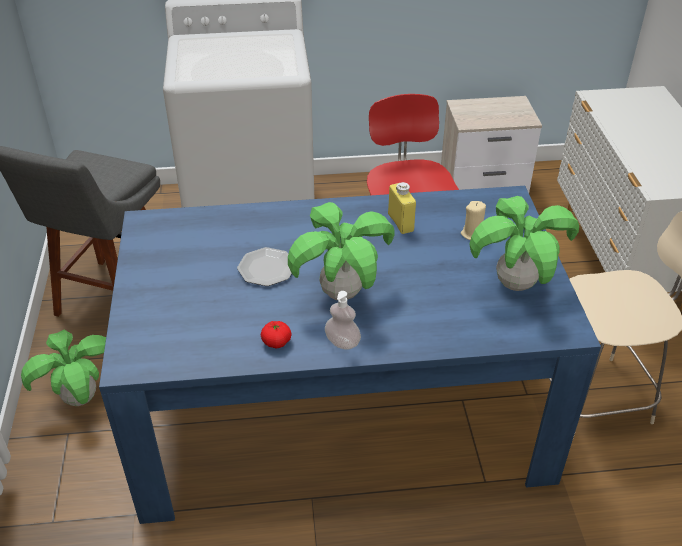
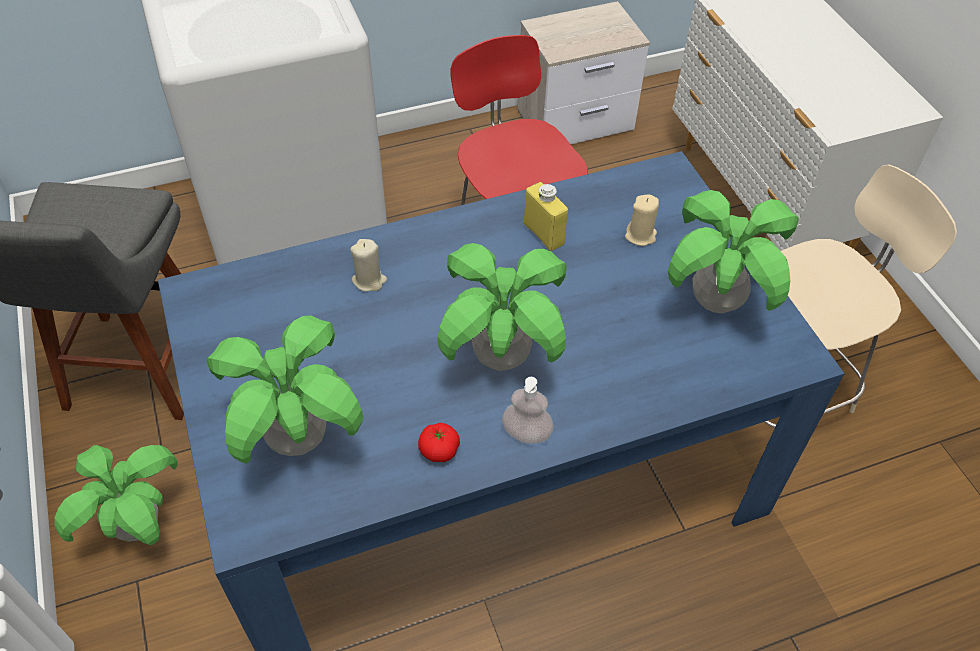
camera: 15 degrees left, 10 degrees up
plate [237,247,292,286] -> none
none -> potted plant [207,315,363,464]
none -> beige candle [350,239,387,292]

